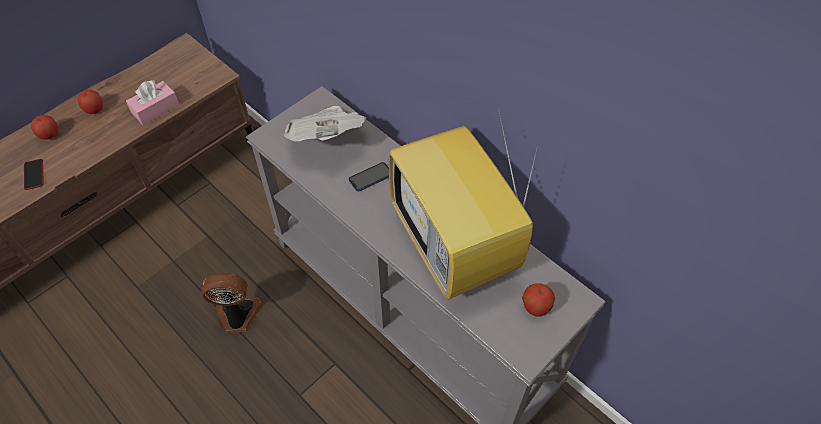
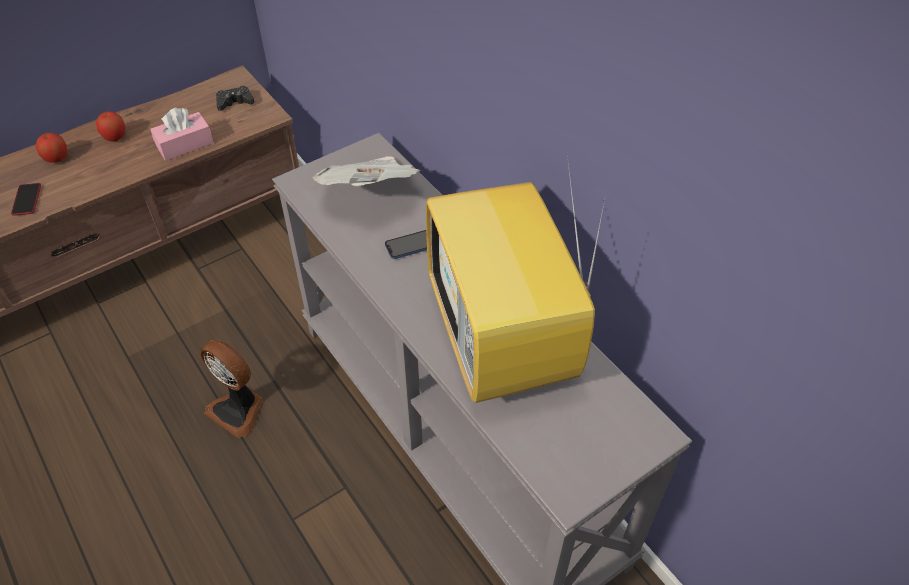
camera: 10 degrees right, 5 degrees down
fan [202,273,261,333] -> fan turned 150 degrees counterclockwise [200,340,263,438]
apple [522,283,555,316] -> none
none -> black game controller [216,86,254,111]

